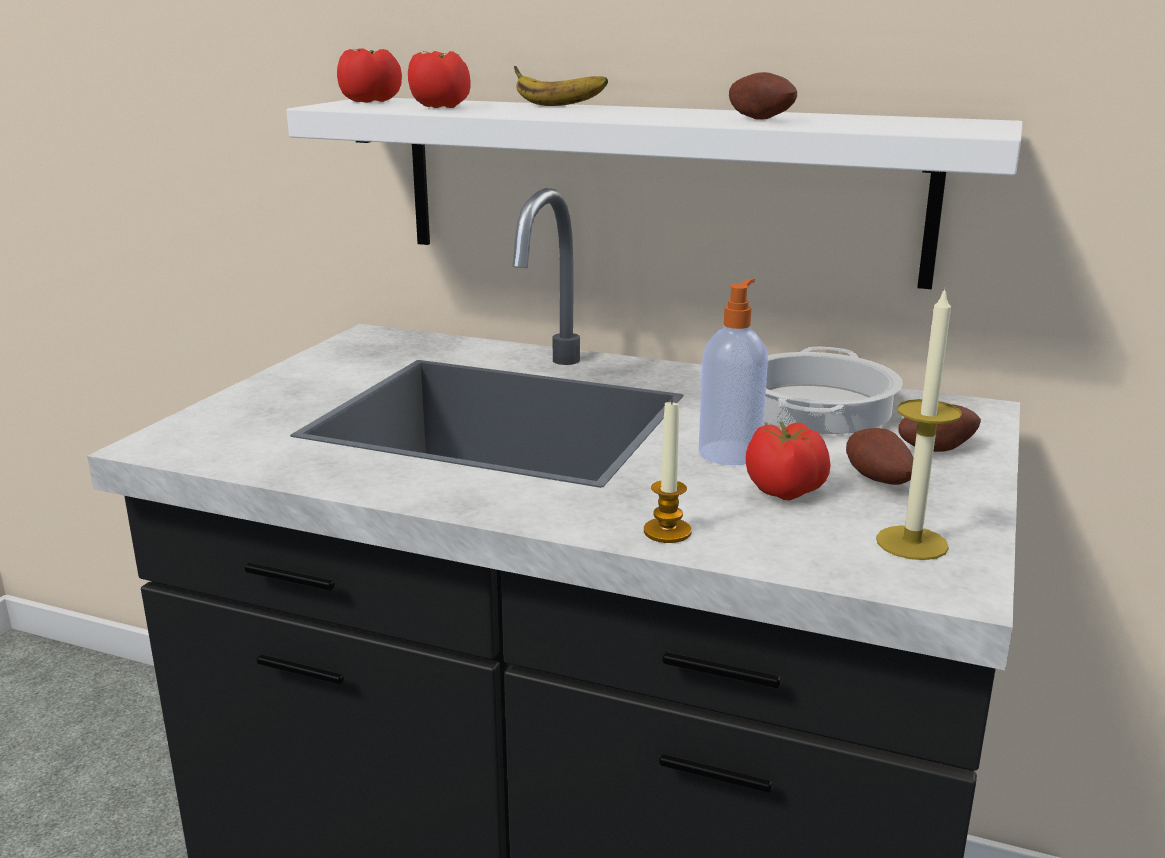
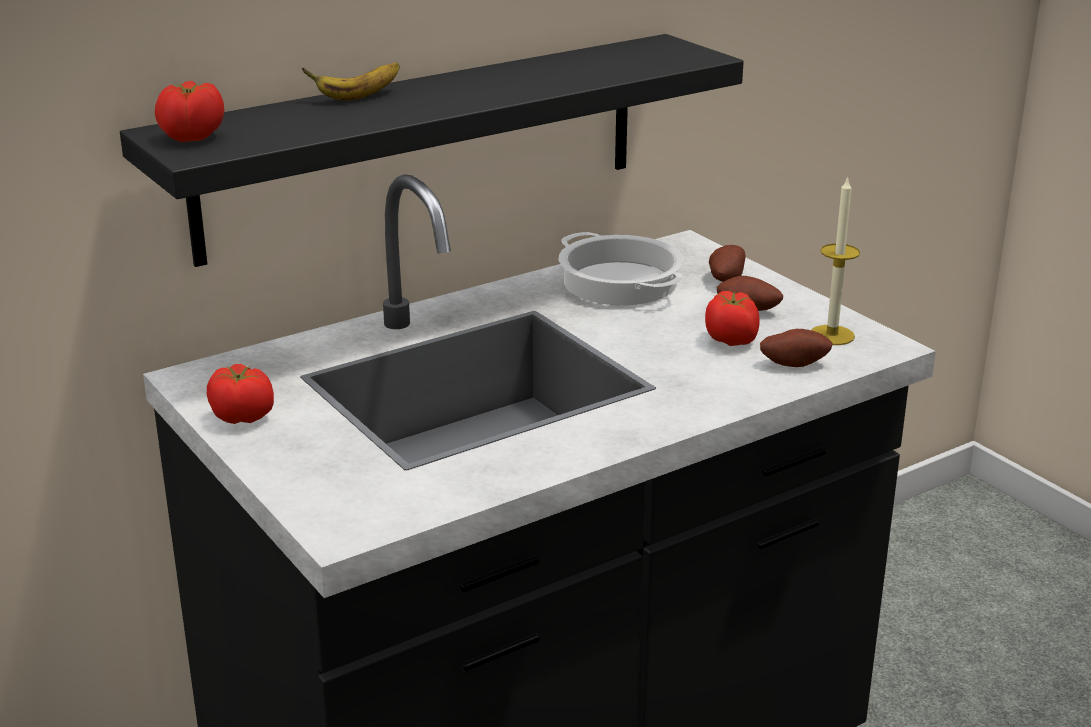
camera: 55 degrees left, 5 degrees up
white shelf [286,98,1023,289] -> black shelf [120,34,744,267]
tomato [408,51,471,108] -> tomato moved to [207,364,274,424]
candle [644,398,692,543] -> none
soap dispenser [699,279,768,465] -> none
potato [729,72,797,120] -> potato moved to [760,329,833,367]

